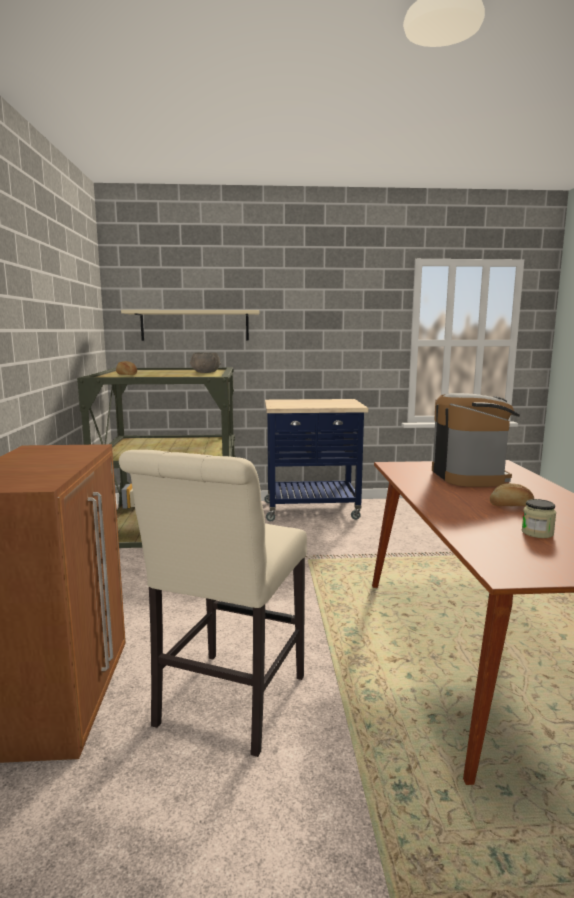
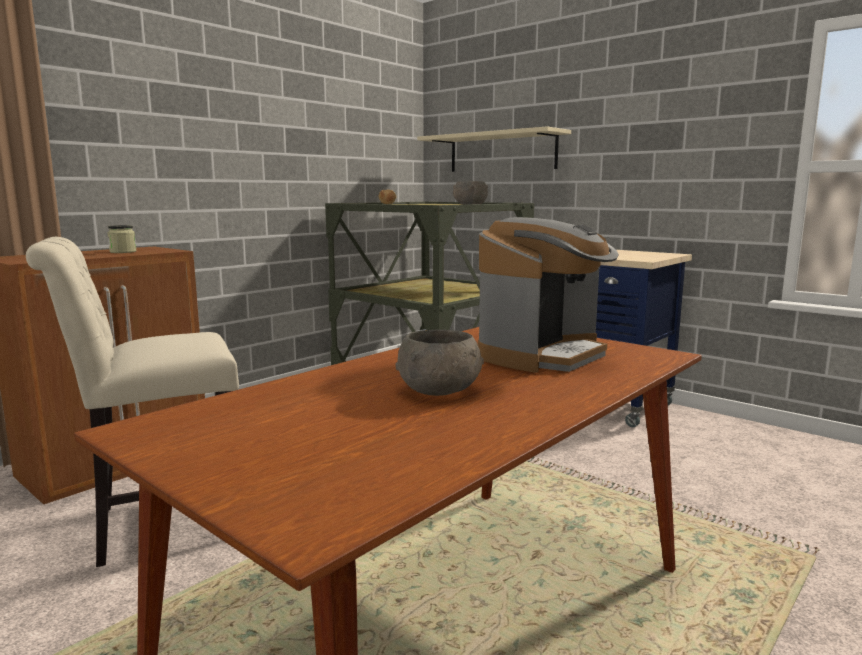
camera: 45 degrees right, 0 degrees up
bread [490,483,534,506] -> grey bowl [395,329,484,396]
jar [522,499,556,538] -> jar moved to [107,225,137,253]

